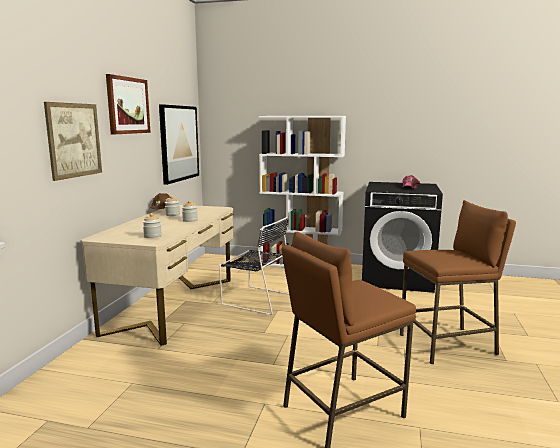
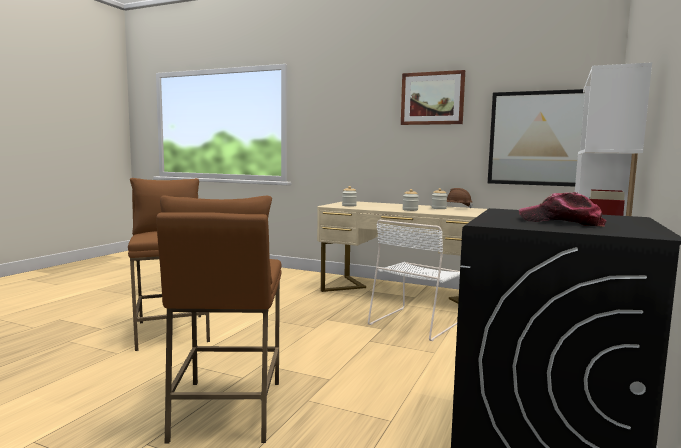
camera: 100 degrees right, 5 degrees down
picture [44,102,102,181] -> none
black chair [219,216,289,315] -> white chair [368,220,460,341]

